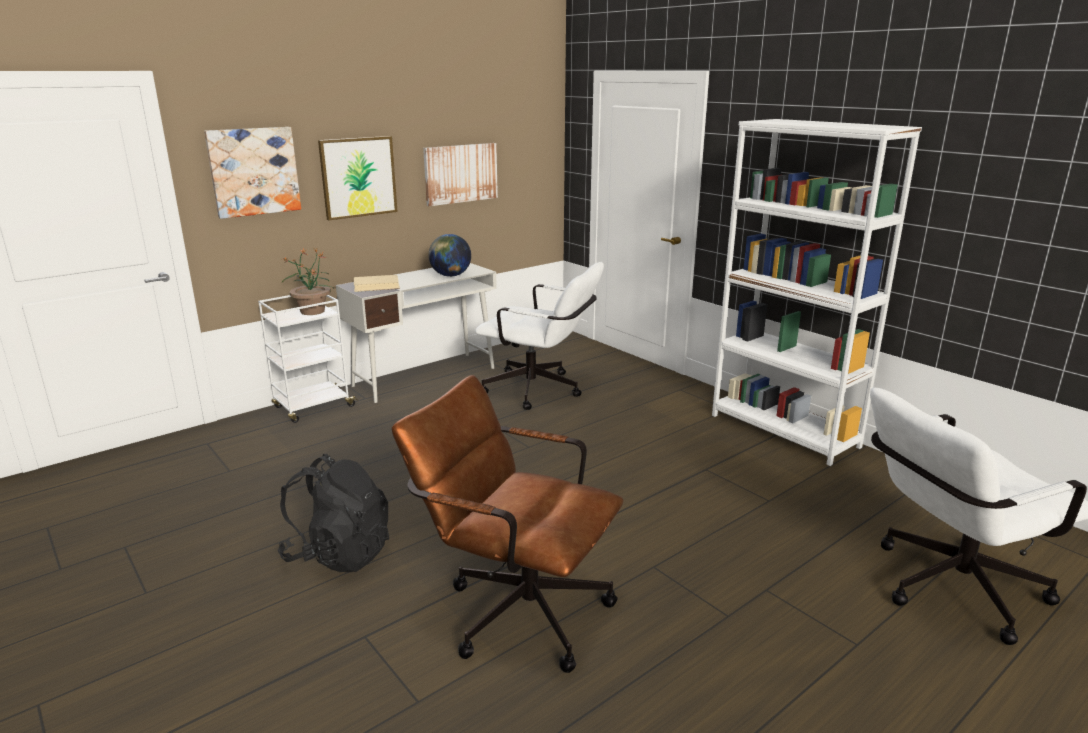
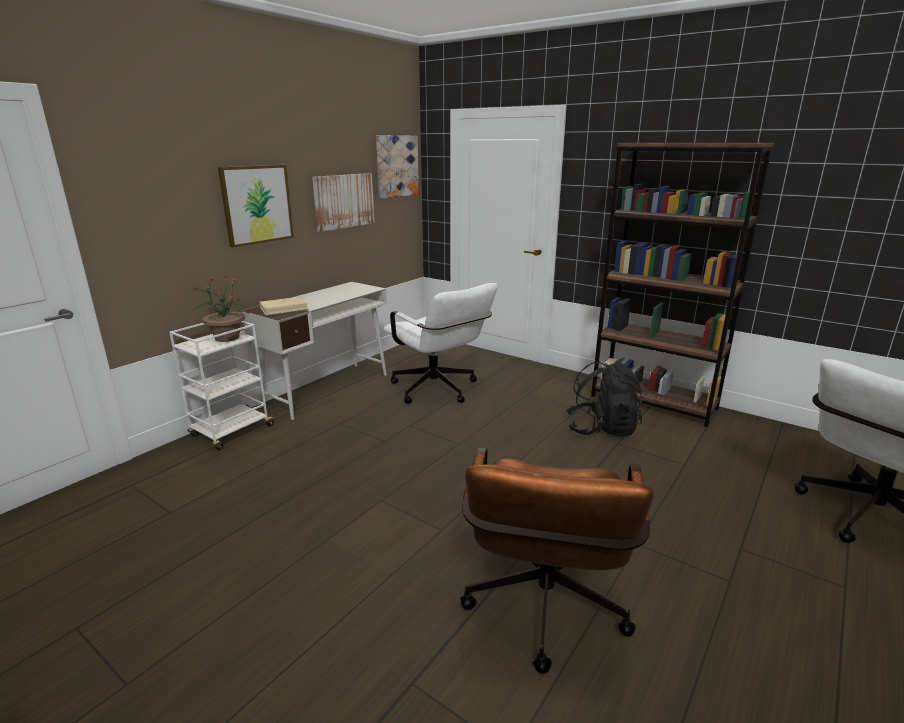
camera: 15 degrees left, 0 degrees up
picture [204,127,301,219] -> picture moved to [376,135,419,199]
black backpack [278,454,389,572] -> black backpack moved to [567,360,644,436]
brown office chair [392,375,624,673] -> brown office chair turned 90 degrees counterclockwise [460,447,653,674]
globe [429,234,471,277] -> none
white office chair [475,262,604,410] -> white office chair turned 45 degrees clockwise [384,283,498,404]
white bookcase [712,119,922,466] -> brown bookcase [591,143,774,427]

